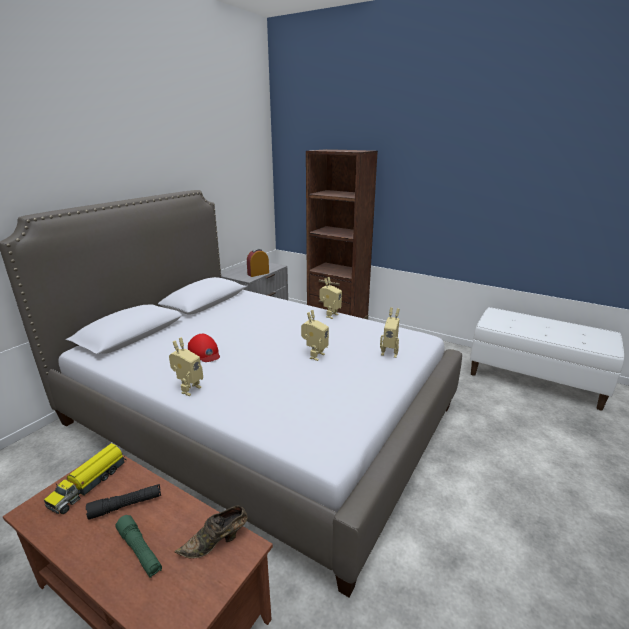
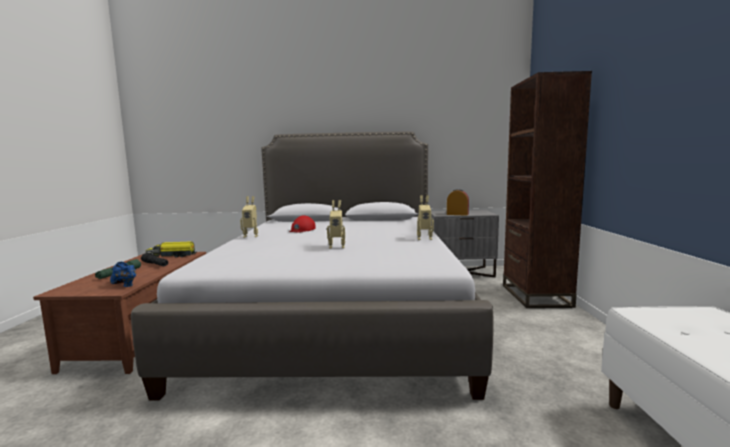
camera: 60 degrees right, 15 degrees down
brown shoe [174,506,248,558] -> blue shoe [110,262,136,287]
toy robot [380,307,400,358] -> none

